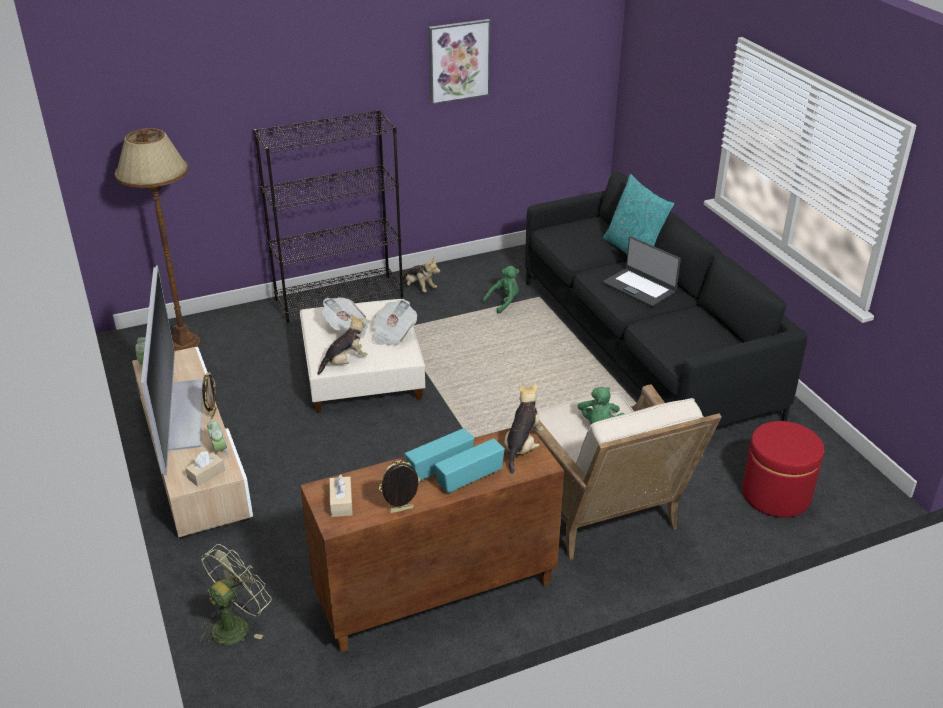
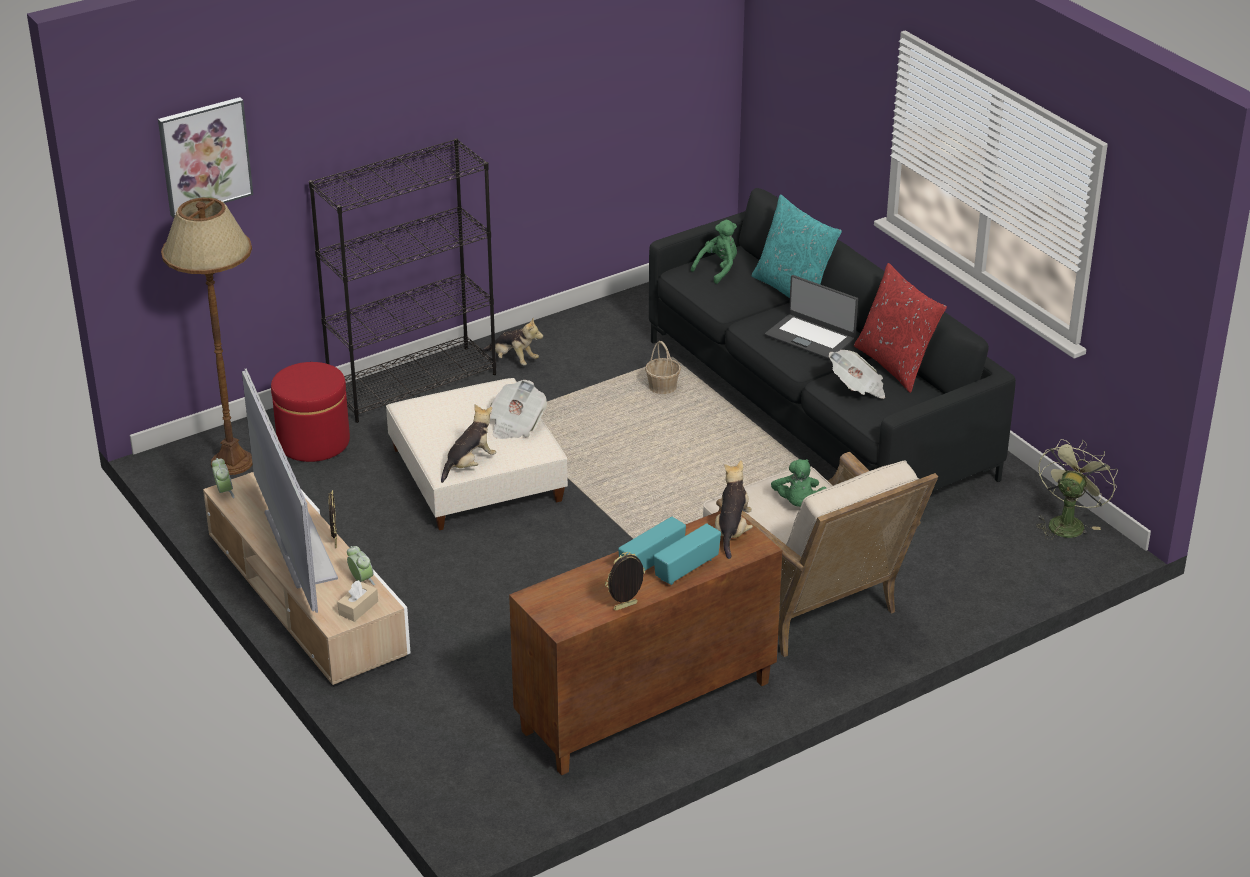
camera: 10 degrees left, 0 degrees up
green fan [199,544,271,645] -> green fan moved to [1036,439,1118,540]
newspaper [322,297,370,338] -> newspaper moved to [829,350,885,399]
beige tissue box [329,475,353,517] -> none
picture [429,19,490,105] -> picture moved to [158,97,253,218]
green plush toy [482,266,519,314] -> green plush toy moved to [691,220,737,284]
red ottoman [742,421,824,518] -> red ottoman moved to [271,362,350,462]
none -> basket [645,341,681,394]
none -> red pillow [854,263,947,393]

